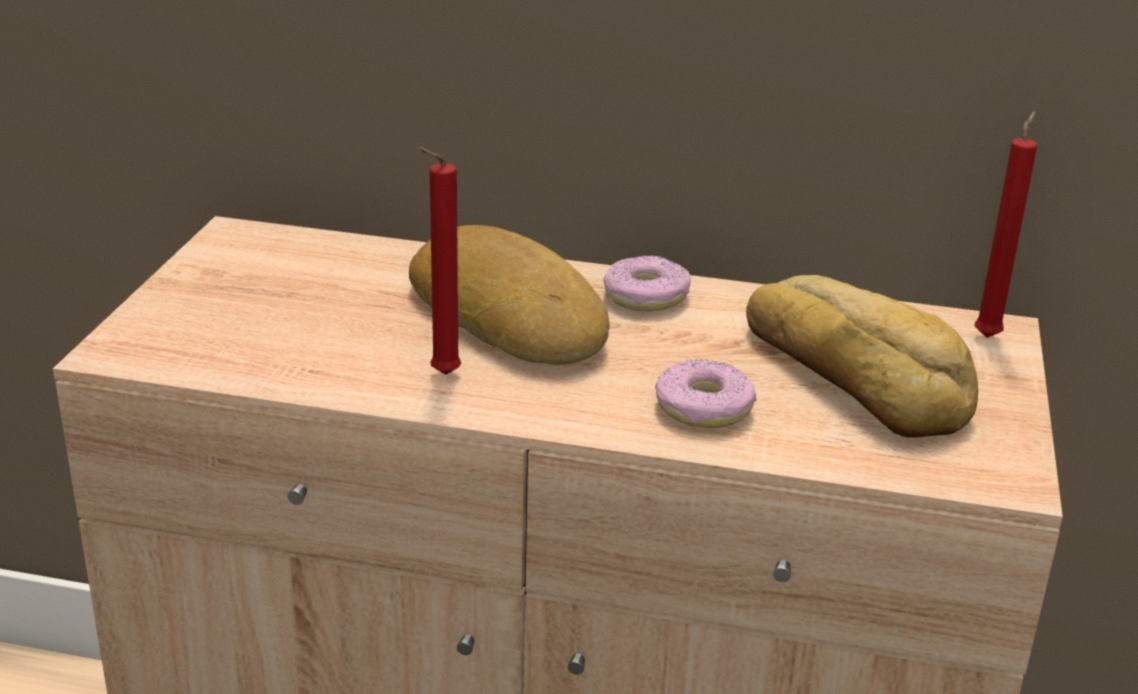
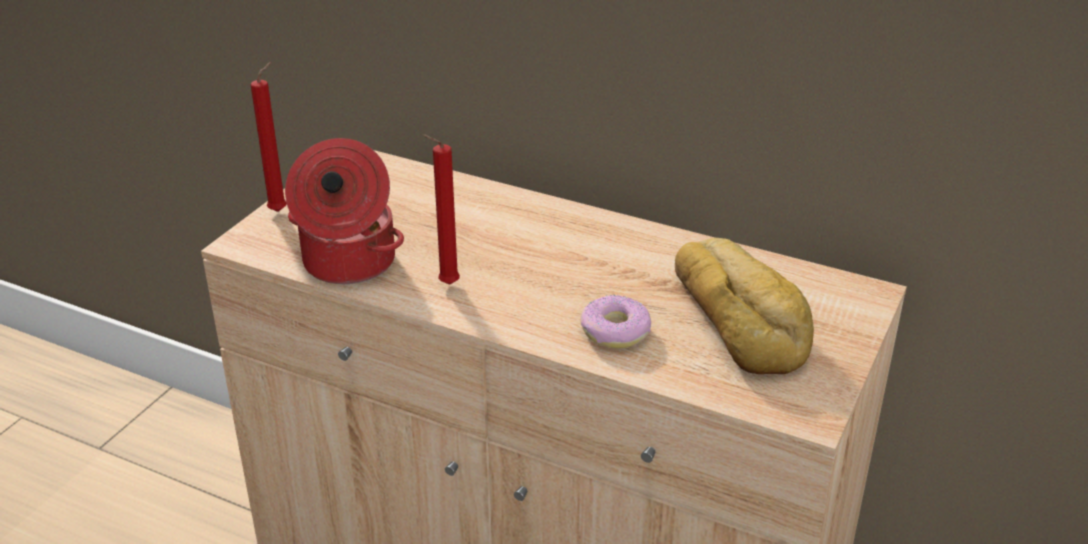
camera: 15 degrees right, 5 degrees up
bread [409,225,610,365] -> none
donut [603,255,691,312] -> none
red candle [974,111,1037,338] -> red candle moved to [251,62,287,212]
none -> cooking pot [285,138,404,284]

